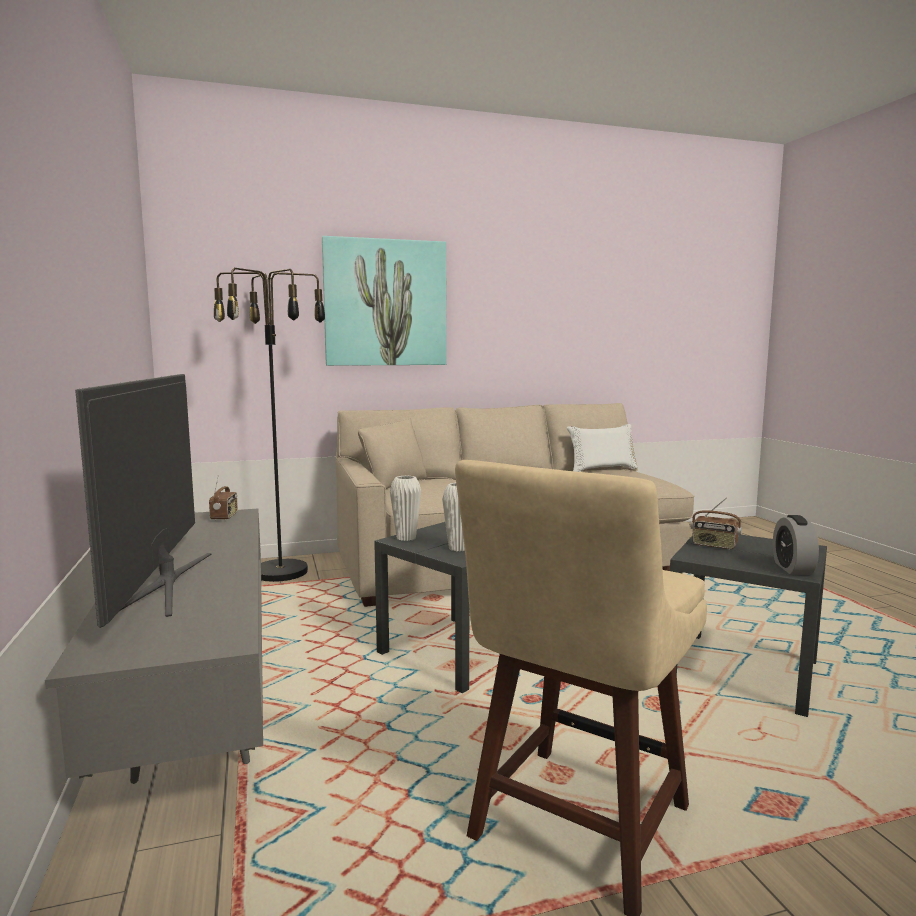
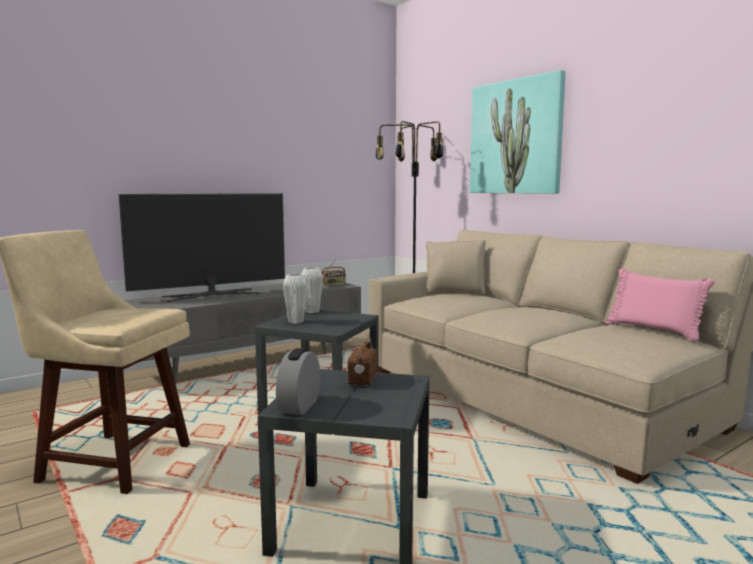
camera: 70 degrees right, 0 degrees up
white pillow [567,424,637,472] -> pink pillow [606,269,715,341]
alarm clock [773,515,819,575] -> alarm clock turned 60 degrees counterclockwise [276,348,320,415]

